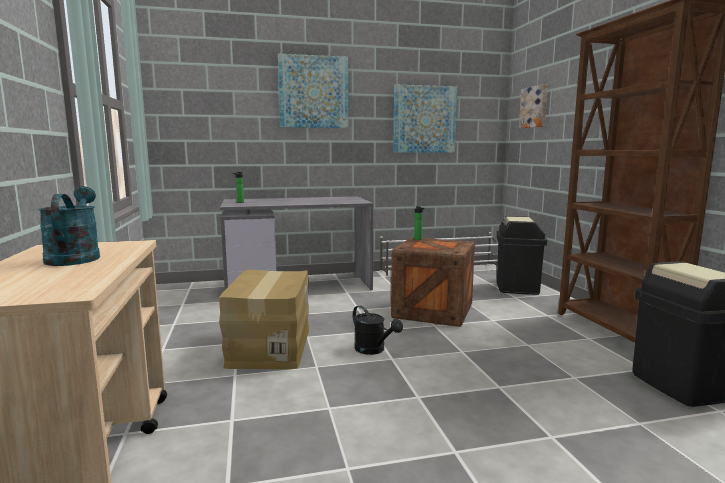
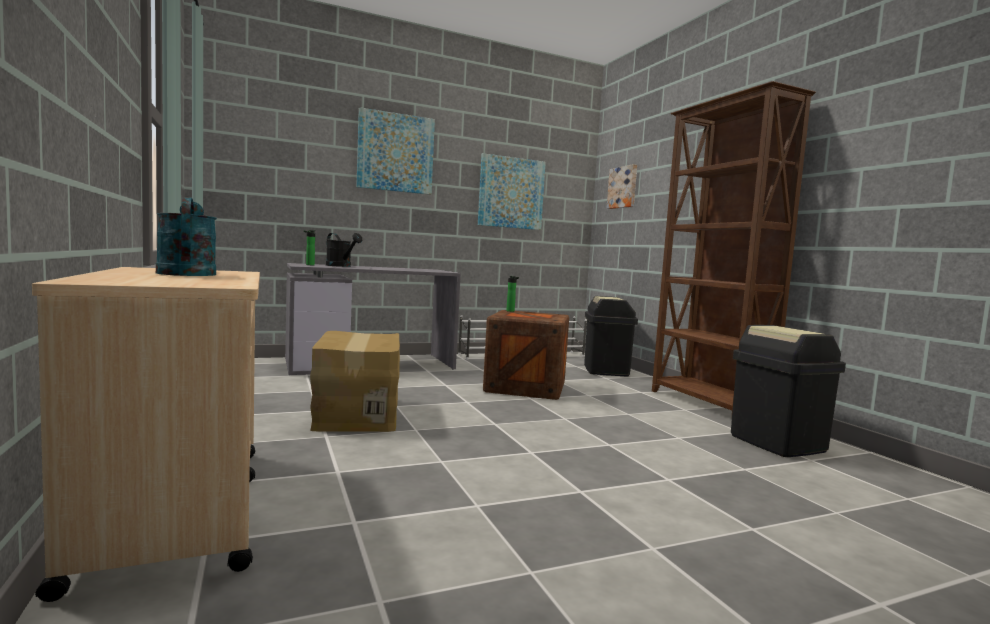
camera: 10 degrees left, 5 degrees down
black watering can [353,305,403,355] -> black watering can moved to [326,233,362,267]

